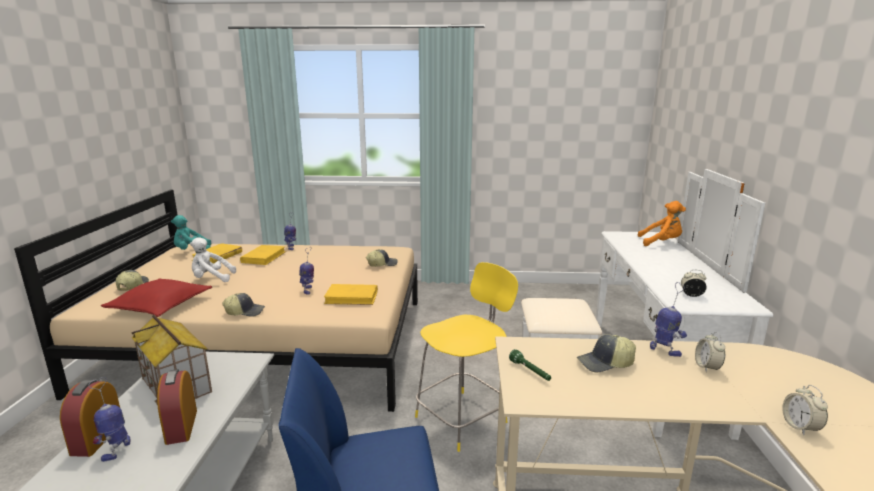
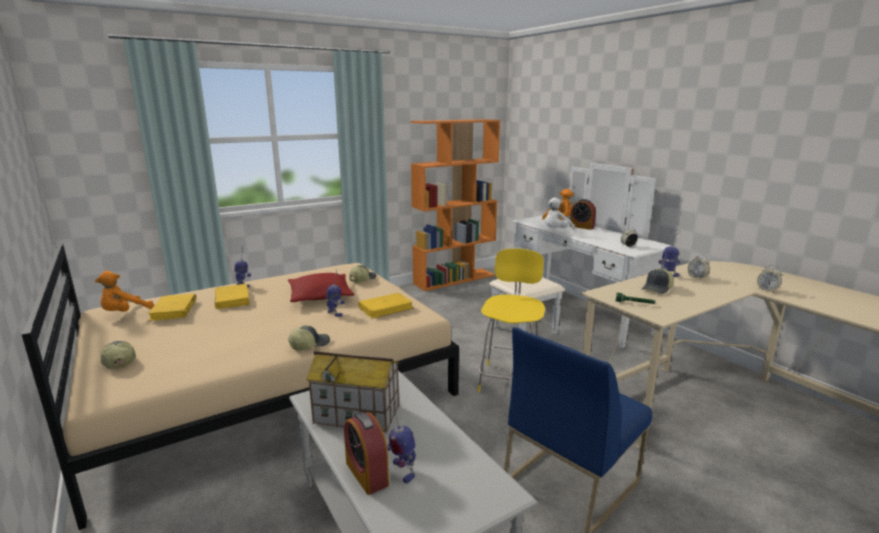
camera: 35 degrees left, 0 degrees up
red pillow [101,278,212,317] -> red pillow moved to [288,273,354,302]
alarm clock [157,369,197,445] -> alarm clock moved to [570,199,596,230]
turquoise plush toy [171,215,211,250] -> orange plush toy [95,271,154,312]
white plush toy [190,237,236,282] -> white plush toy moved to [545,197,575,230]
none -> orange bookcase [410,119,500,291]

